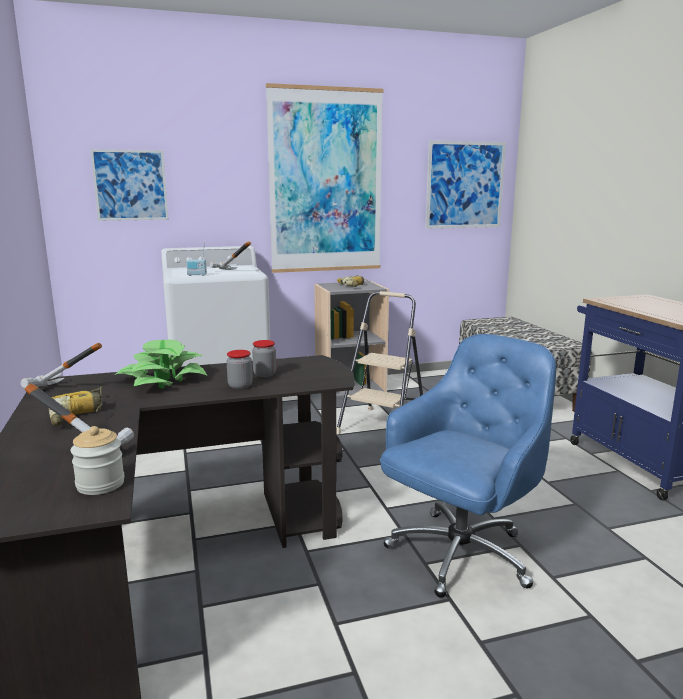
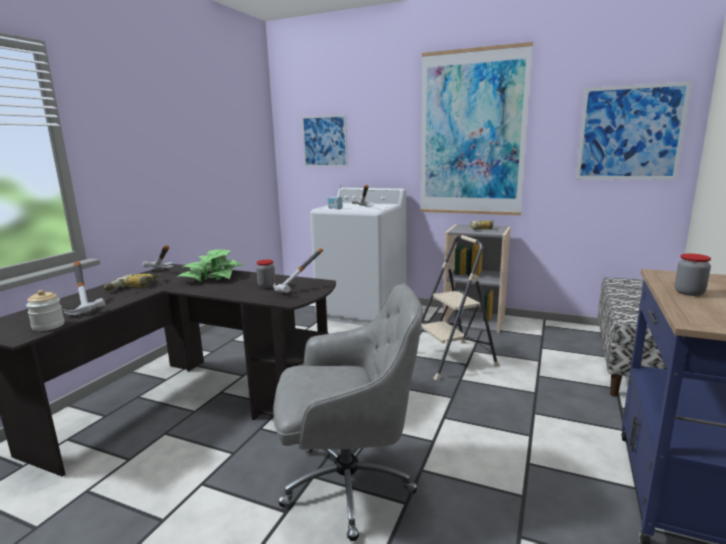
camera: 40 degrees right, 0 degrees up
jar [227,350,253,390] -> jar moved to [675,254,711,296]
blue office chair [380,334,556,598] -> grey office chair [273,283,423,541]
none -> hammer [273,248,323,293]

